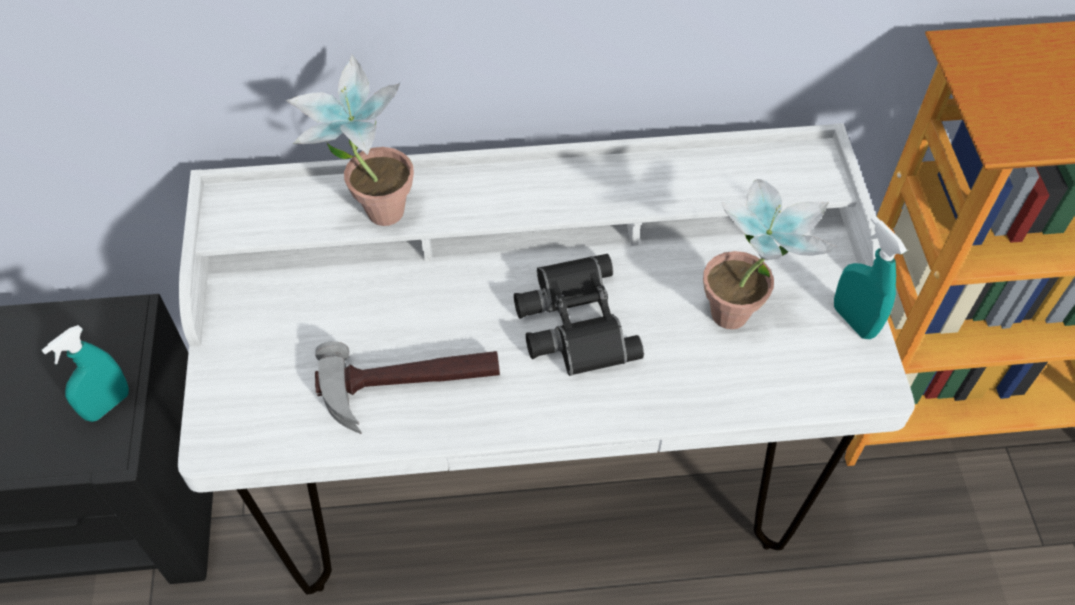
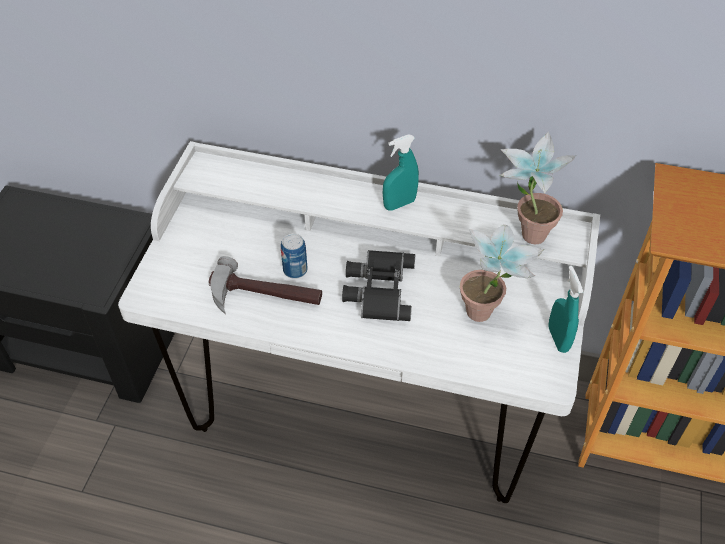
camera: 20 degrees right, 5 degrees down
turquoise spray bottle [42,325,129,422] -> turquoise spray bottle moved to [383,134,419,210]
potted plant [286,55,414,226] -> potted plant moved to [500,132,576,244]
none -> can [281,233,308,279]

